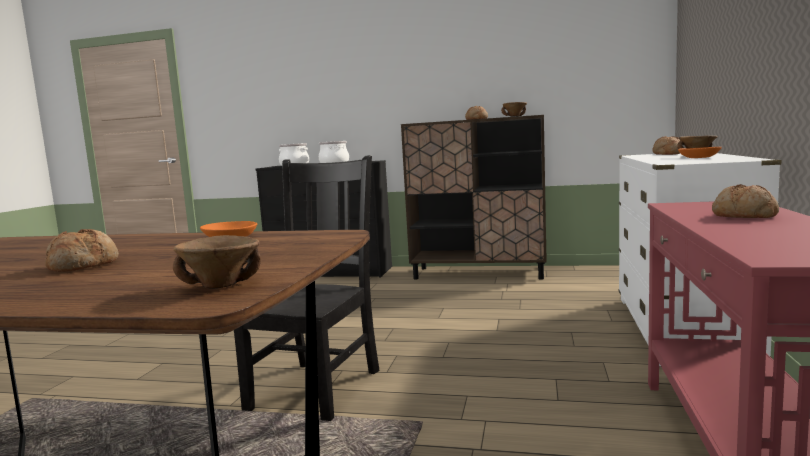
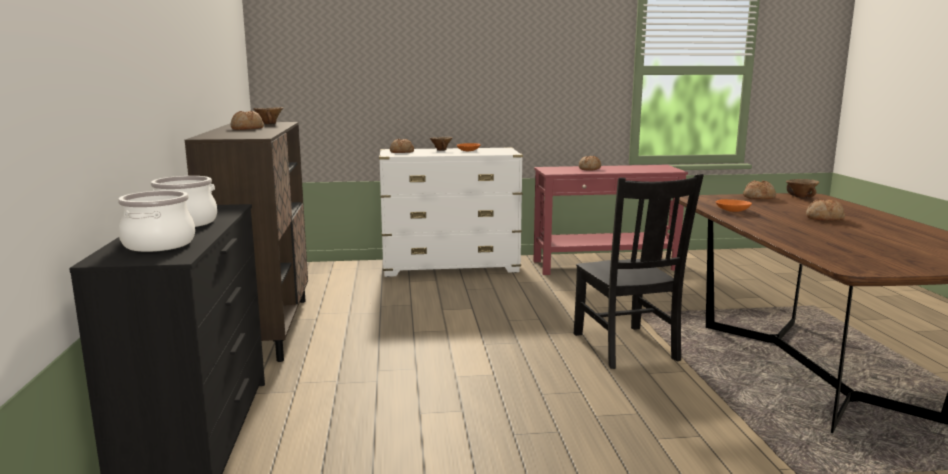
camera: 110 degrees left, 5 degrees up
black chair [234,155,380,421] -> black chair turned 105 degrees counterclockwise [574,174,704,369]
none -> bread [743,180,776,199]

